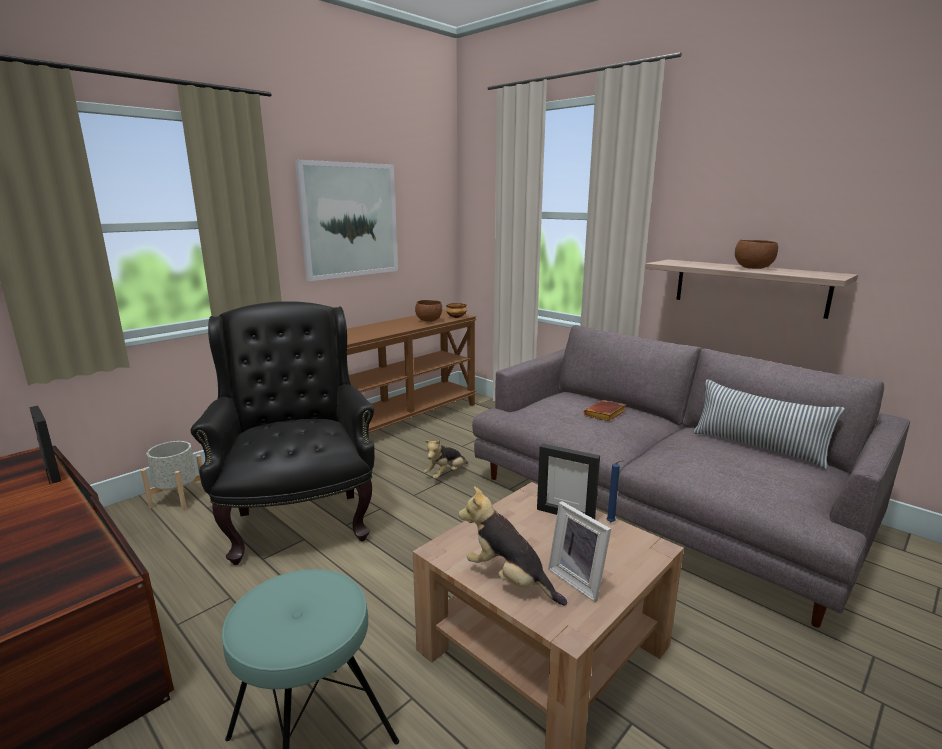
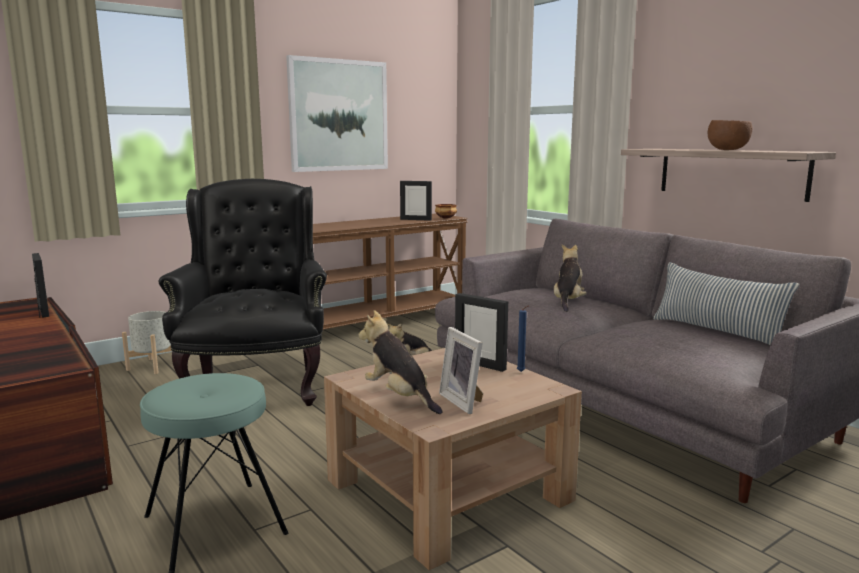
camera: 10 degrees right, 5 degrees down
brown bowl [415,300,442,322] -> picture frame [400,181,432,221]
brown book [584,400,626,421] -> plush toy [554,244,587,312]

